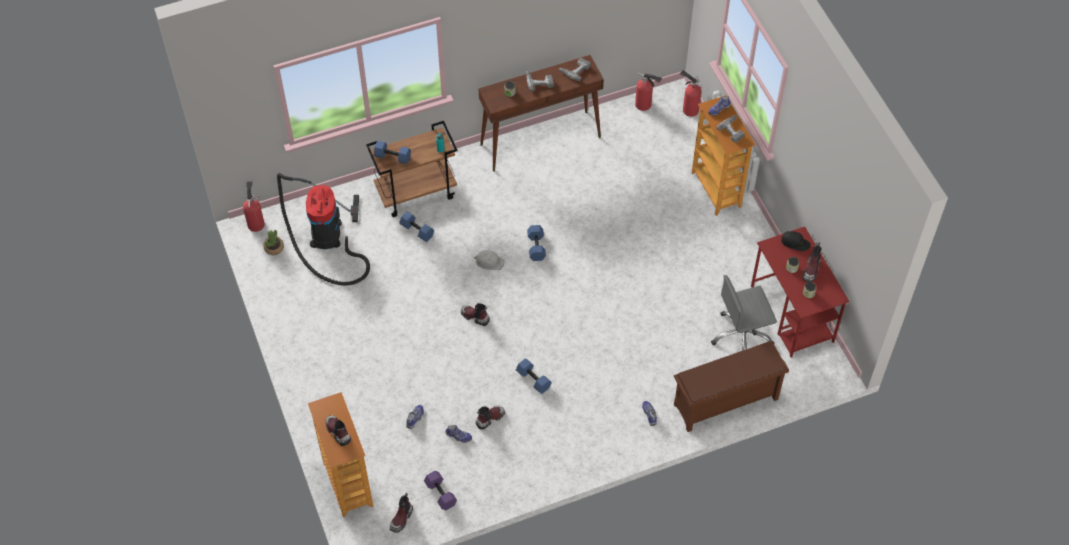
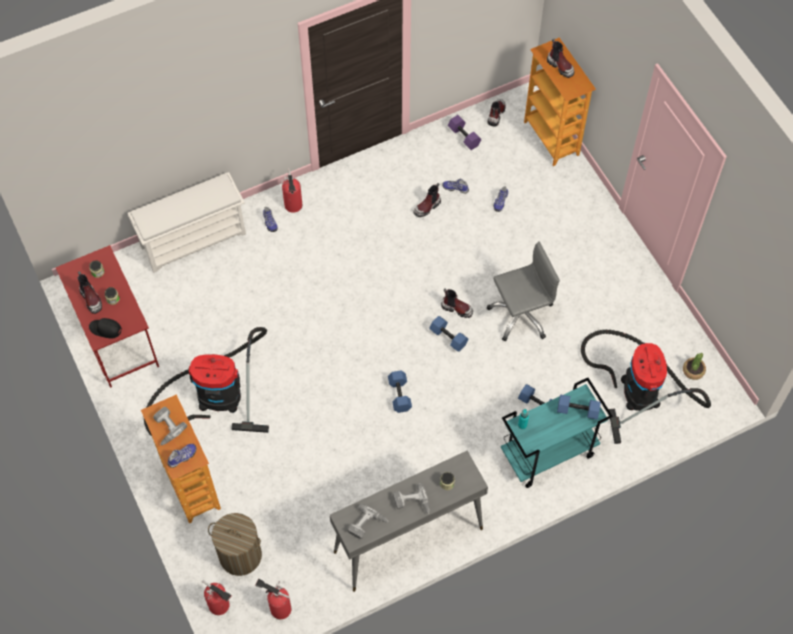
camera: 175 degrees right, 5 degrees up
fire extinguisher [243,181,265,232] -> fire extinguisher moved to [282,168,302,213]
brown cart [366,121,457,217] -> turquoise cart [501,378,613,488]
white hard hat [474,250,505,270] -> none
brown console table [479,55,604,172] -> grey console table [330,451,488,592]
blue dumbbell [516,359,552,394] -> blue dumbbell moved to [429,316,469,352]
brown shoe rack [674,341,789,432] -> white shoe rack [128,172,246,273]
grey office chair [711,275,777,351] -> grey office chair moved to [487,241,560,342]
boot [802,242,822,282] -> boot turned 135 degrees clockwise [77,271,102,314]
none -> vacuum cleaner [144,327,269,436]
none -> laundry basket [208,513,262,576]

